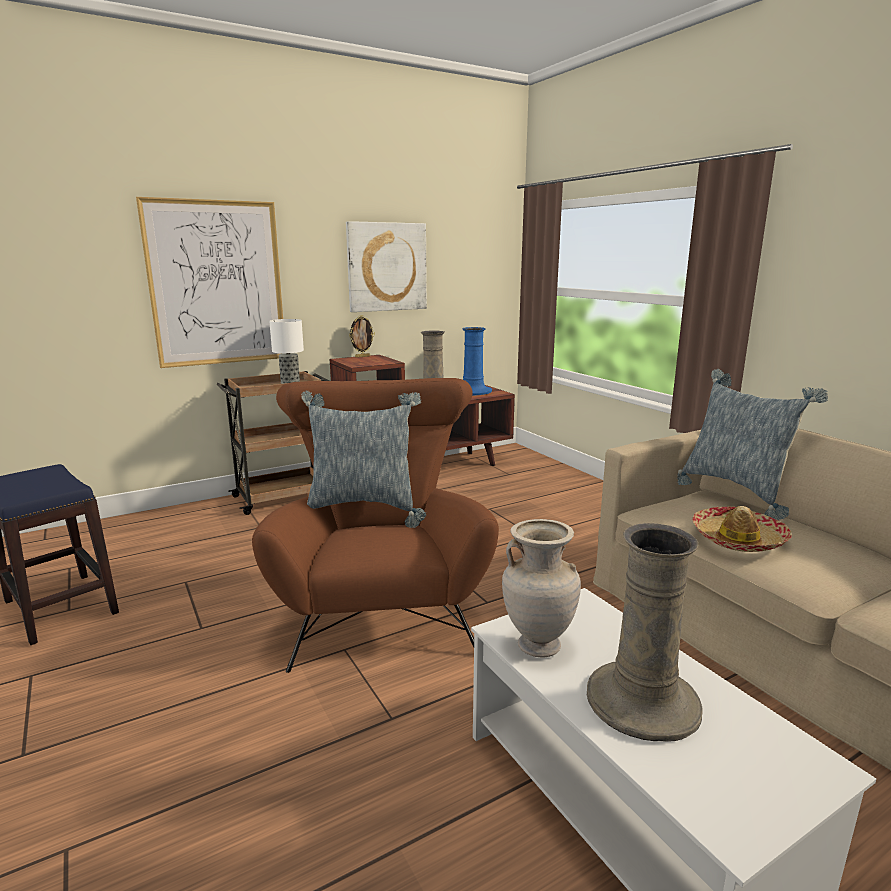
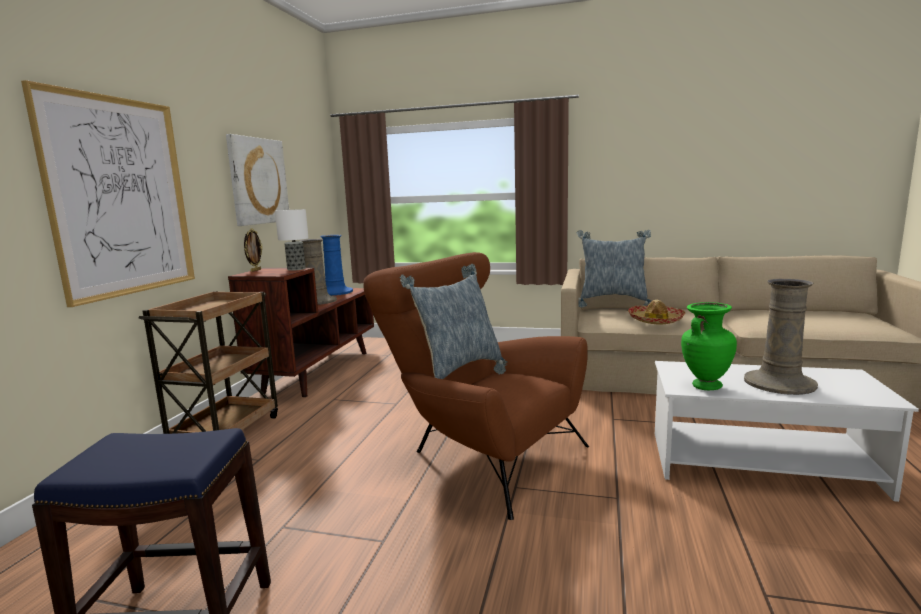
camera: 45 degrees left, 5 degrees down
table lamp [269,319,304,384] -> table lamp moved to [275,209,308,271]
beige vase [502,519,581,658] -> green vase [681,302,737,390]

